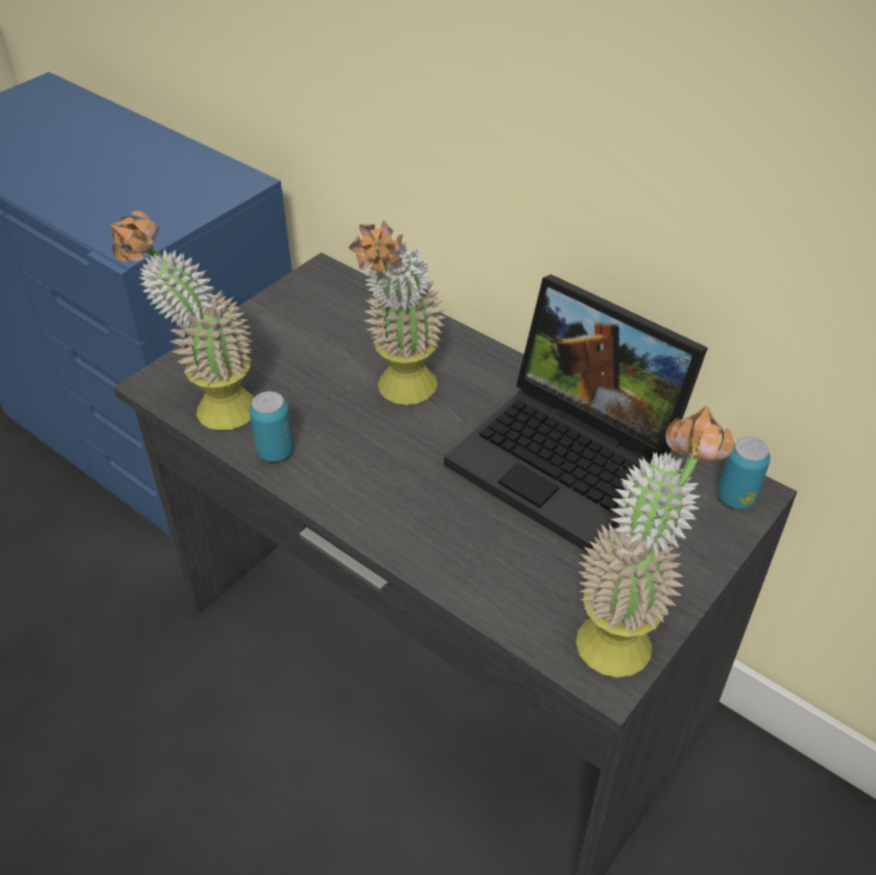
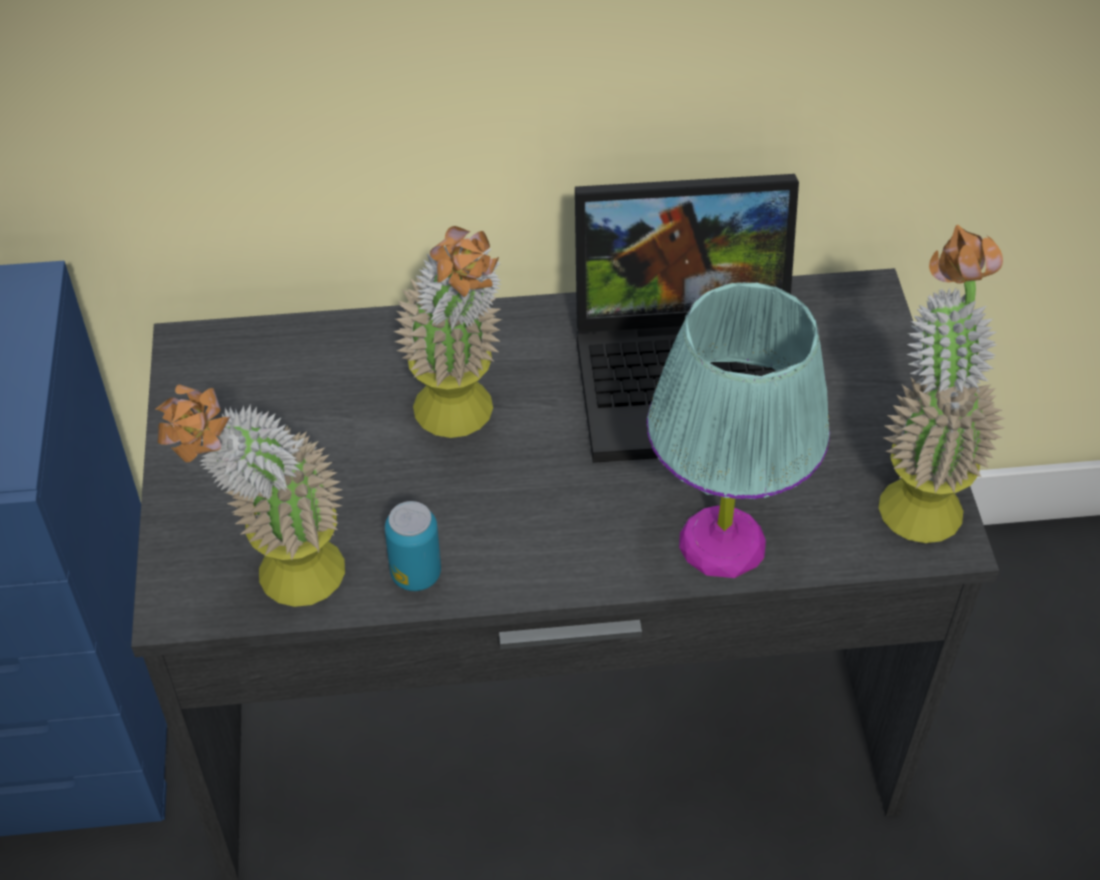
camera: 45 degrees left, 5 degrees up
can [718,436,770,509] -> none
none -> turquoise table lamp [647,282,830,578]

